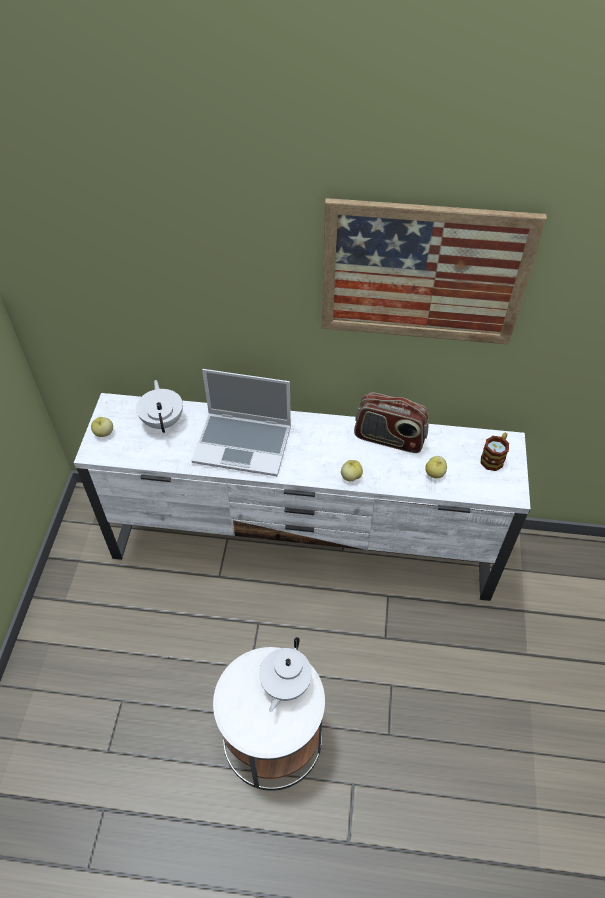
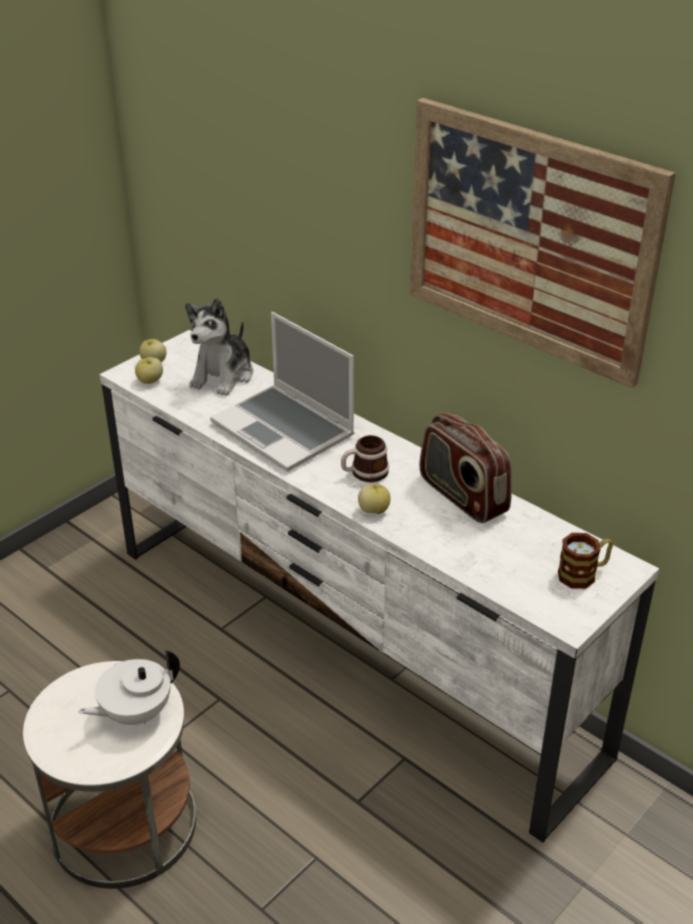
camera: 35 degrees right, 15 degrees down
white teapot [136,380,183,433] -> plush toy [185,298,253,396]
apple [425,456,447,478] -> apple moved to [135,357,163,384]
none -> mug [341,435,389,483]

